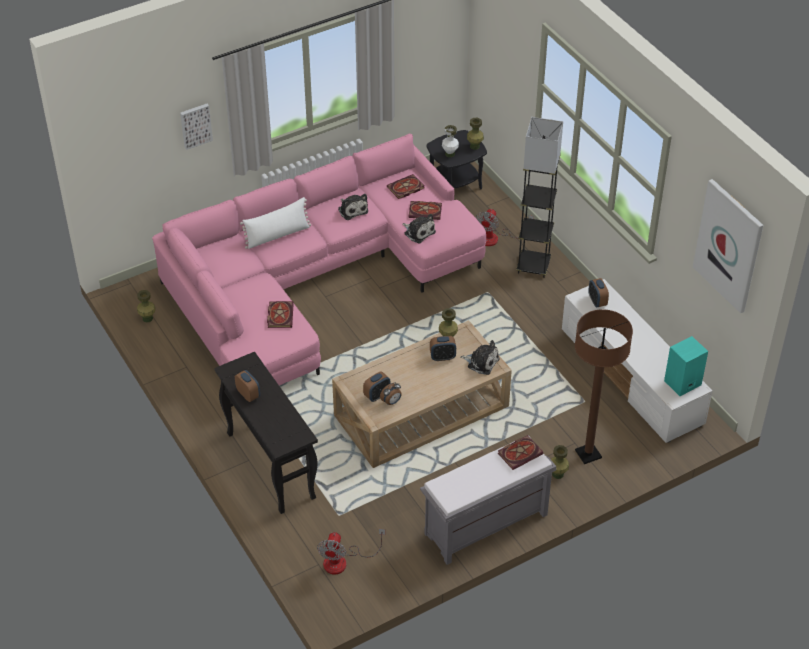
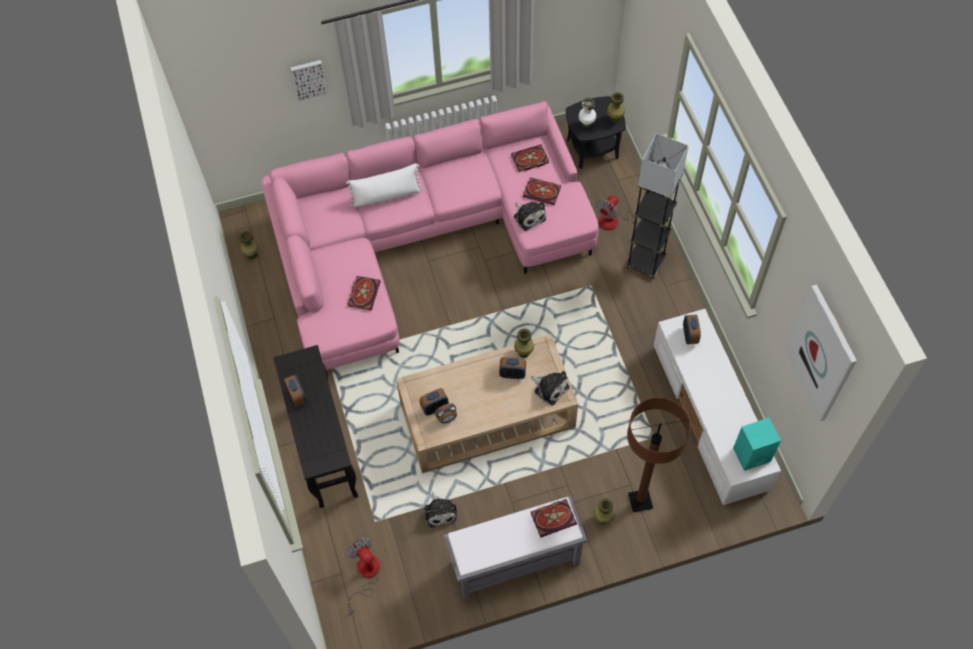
camera: 15 degrees right, 15 degrees up
fan [317,529,385,574] -> fan turned 120 degrees clockwise [347,537,380,616]
plush toy [338,194,368,220] -> plush toy moved to [424,492,457,528]

